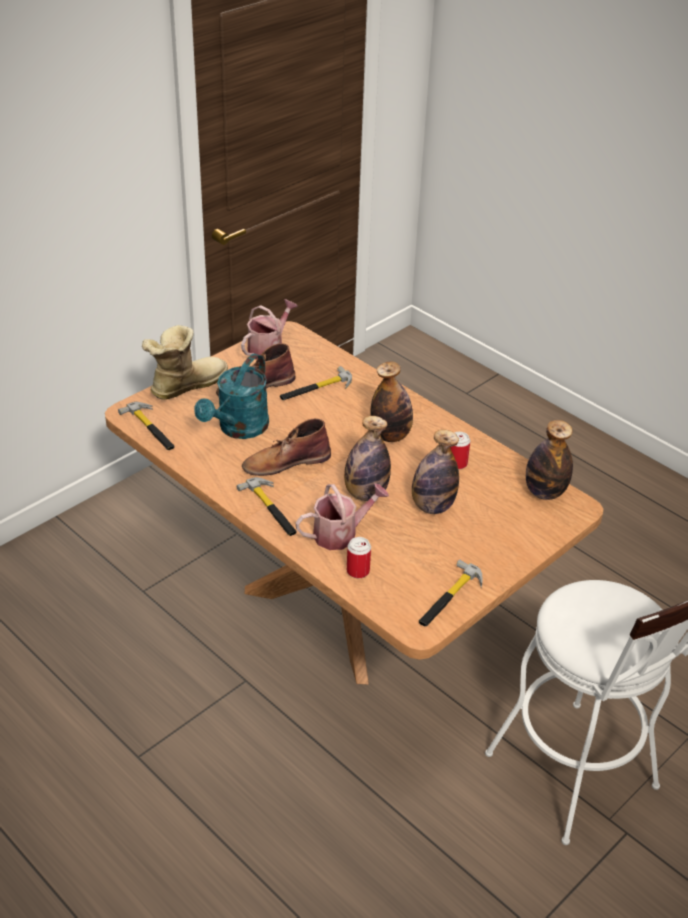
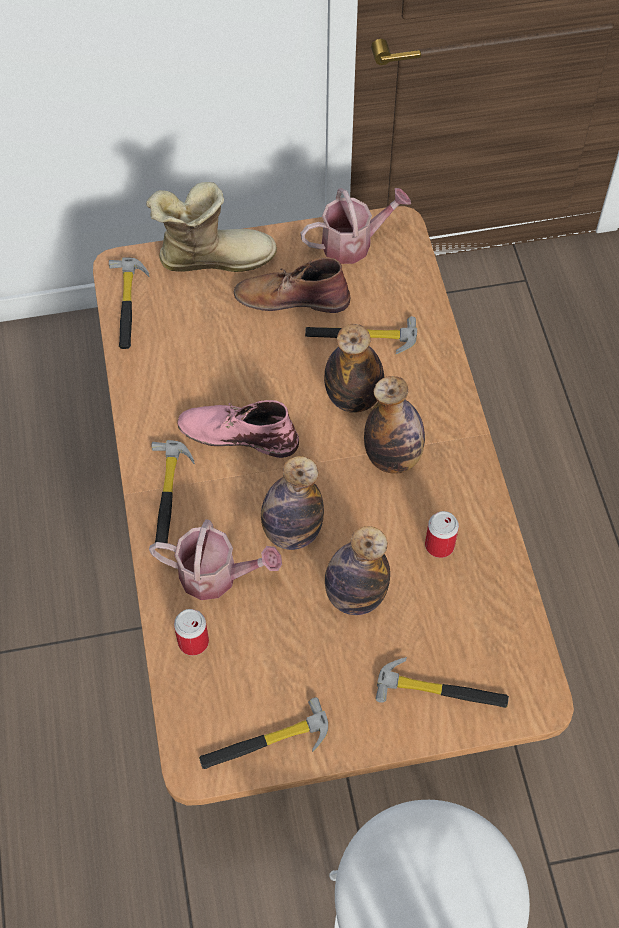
camera: 35 degrees right, 20 degrees up
turquoise watering can [194,354,269,439] -> none
brown boot [242,418,331,476] -> pink boot [177,400,299,458]
bottle [526,420,573,500] -> bottle moved to [324,324,384,413]
none -> hammer [375,657,509,708]

